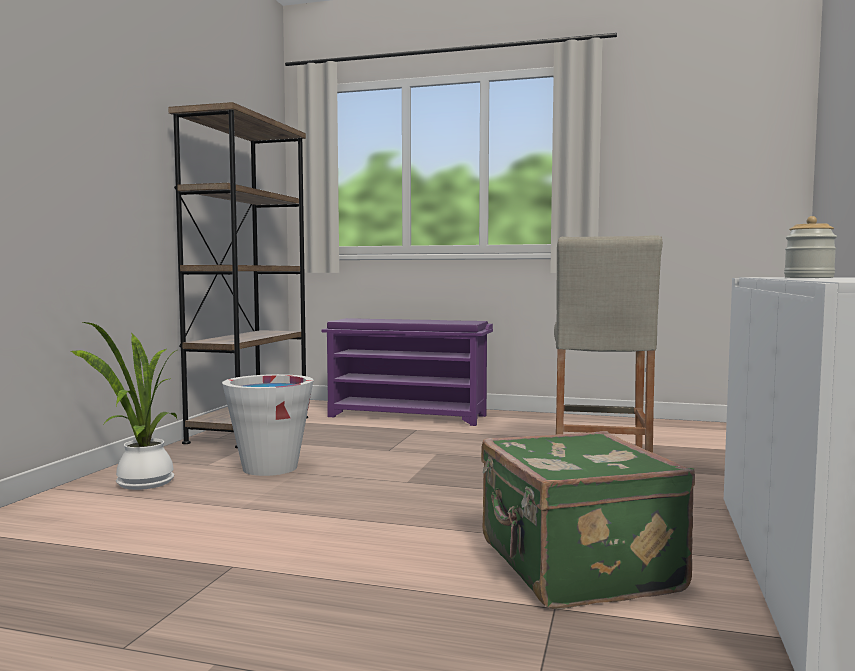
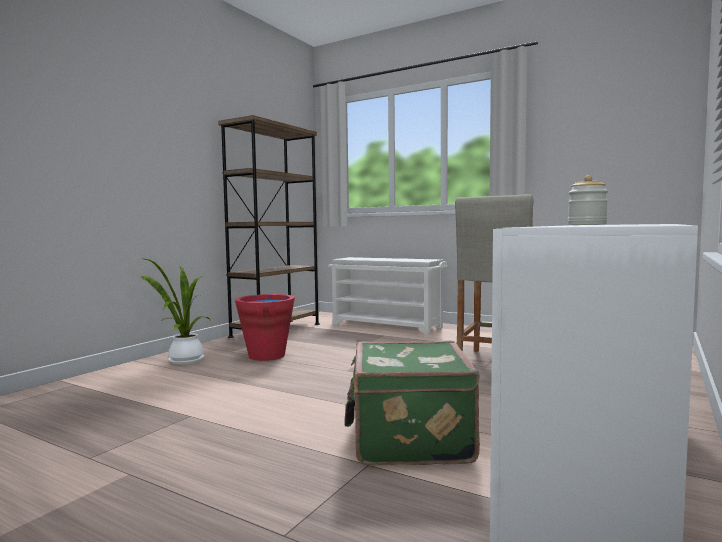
camera: 15 degrees right, 0 degrees up
white bucket [222,374,314,476] -> red bucket [235,294,295,361]
purple shoe rack [321,318,493,426] -> white shoe rack [328,257,447,335]

